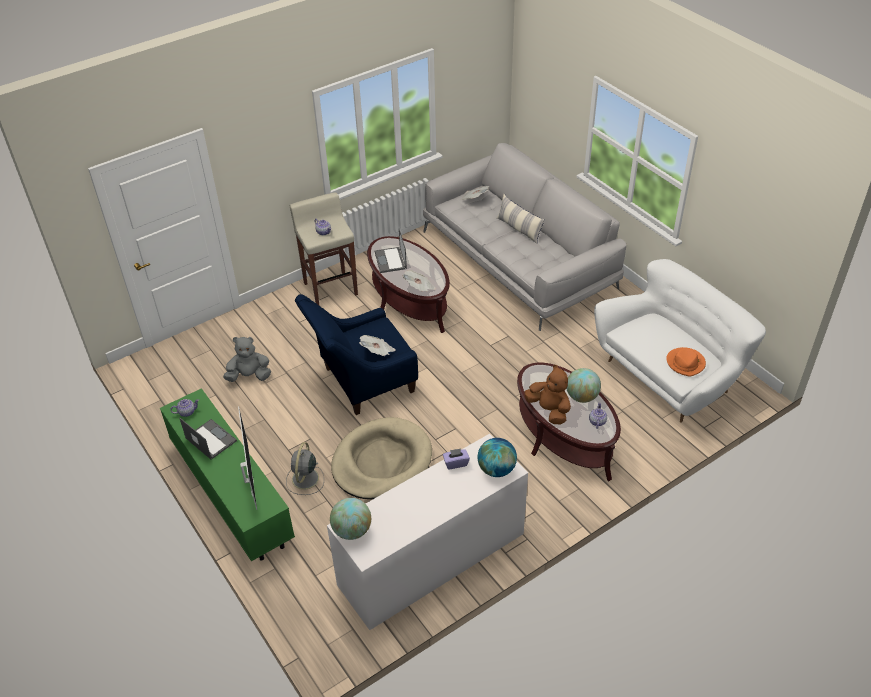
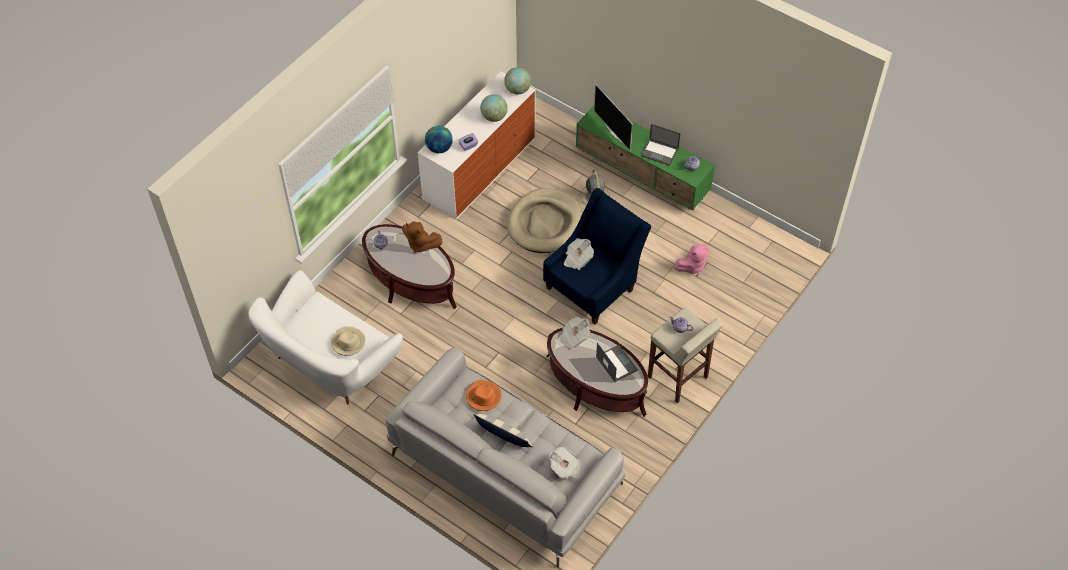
camera: 160 degrees right, 10 degrees up
grey plush toy [223,337,271,382] -> pink plush toy [674,244,709,275]
globe [566,368,601,403] -> globe moved to [480,94,508,122]
orange hat [666,347,706,377] -> orange hat moved to [466,380,502,411]
none -> beige hat [331,326,366,356]

